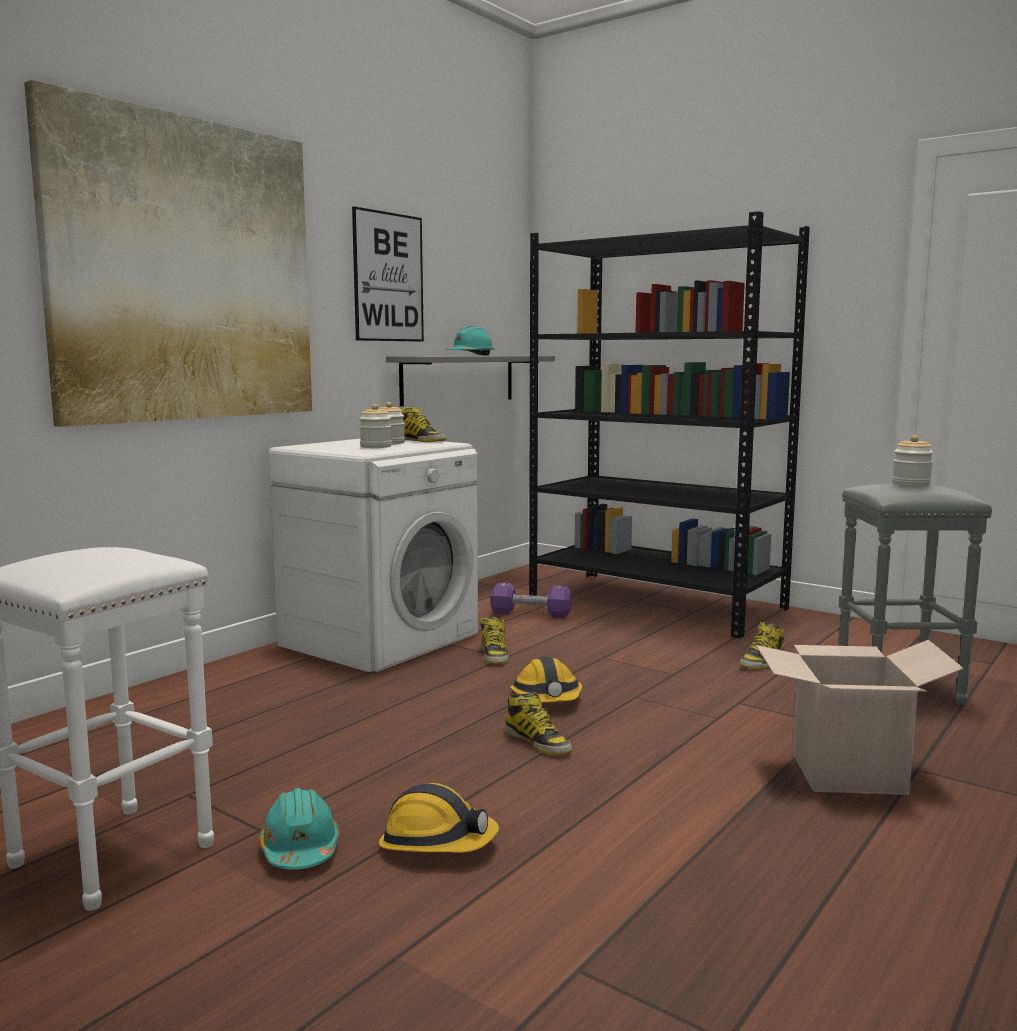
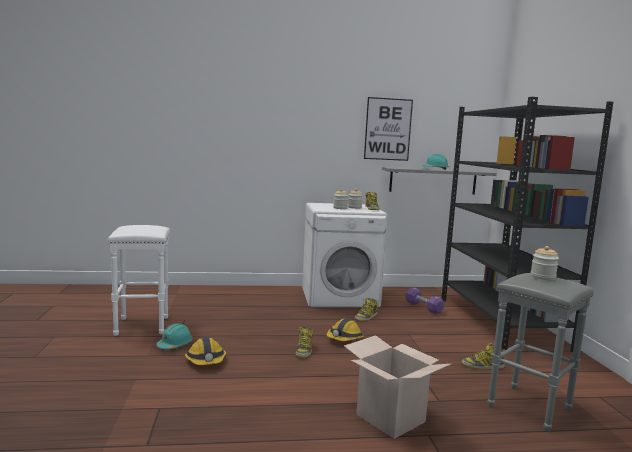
camera: 45 degrees right, 0 degrees up
picture [24,80,312,427] -> none

